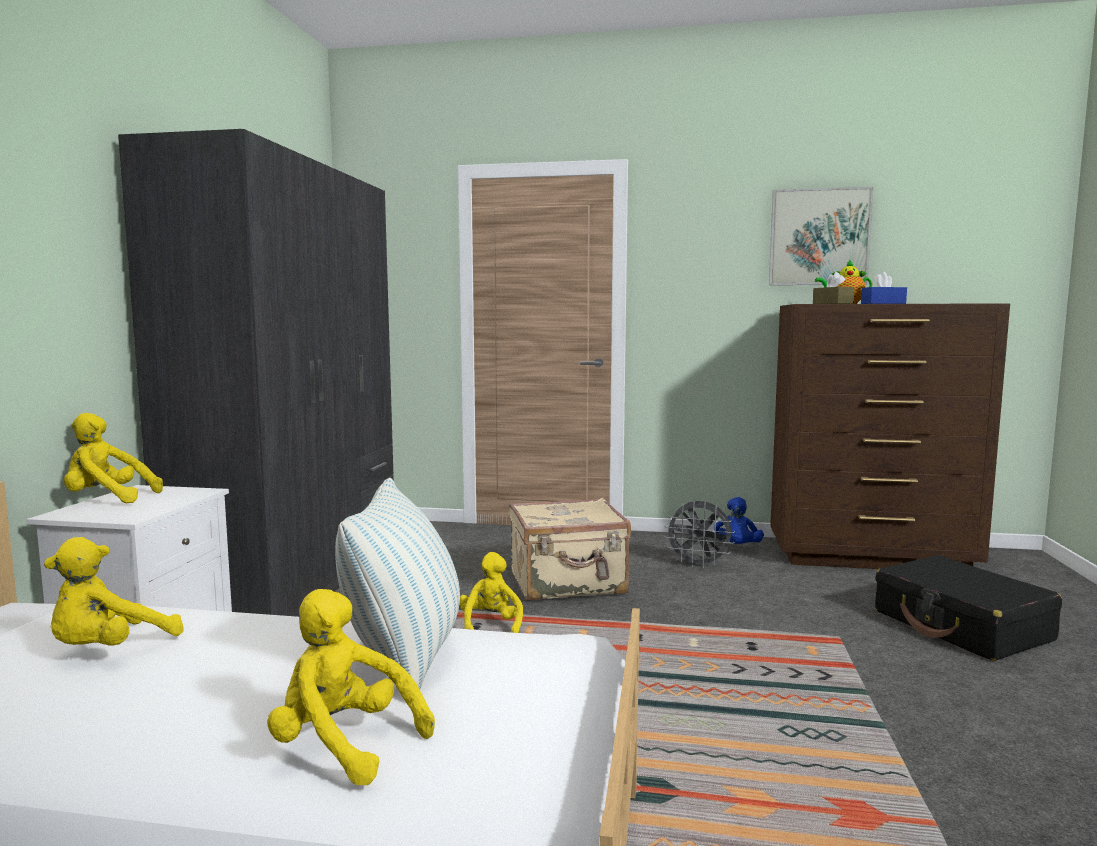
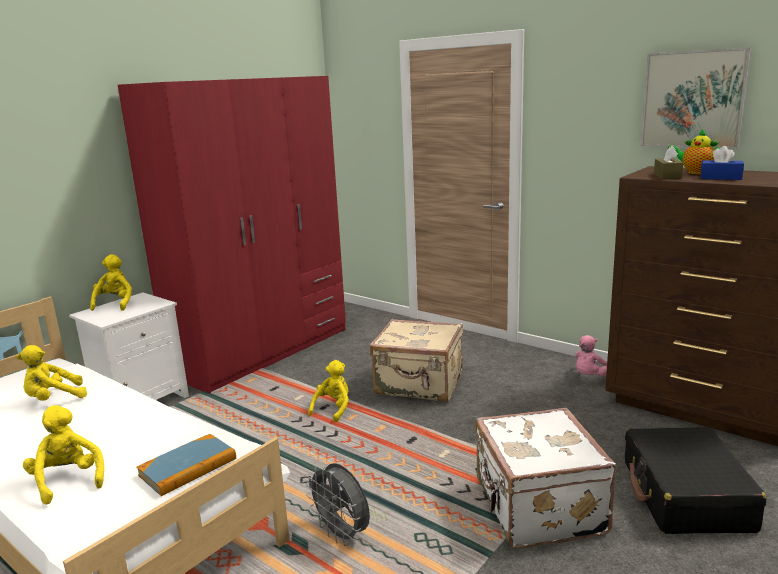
camera: 30 degrees right, 10 degrees up
yellow plush toy [64,413,163,503] -> yellow plush toy turned 60 degrees clockwise [90,254,132,311]
grey wardrobe [118,129,394,617] -> red wardrobe [118,76,346,394]
pillow [335,478,460,689] -> none
grey fan [664,500,735,568] -> grey fan moved to [305,463,370,546]
blue plush toy [714,497,764,544] -> pink plush toy [575,335,607,376]
none -> book [137,434,236,496]
none -> white suitcase [475,408,616,548]

